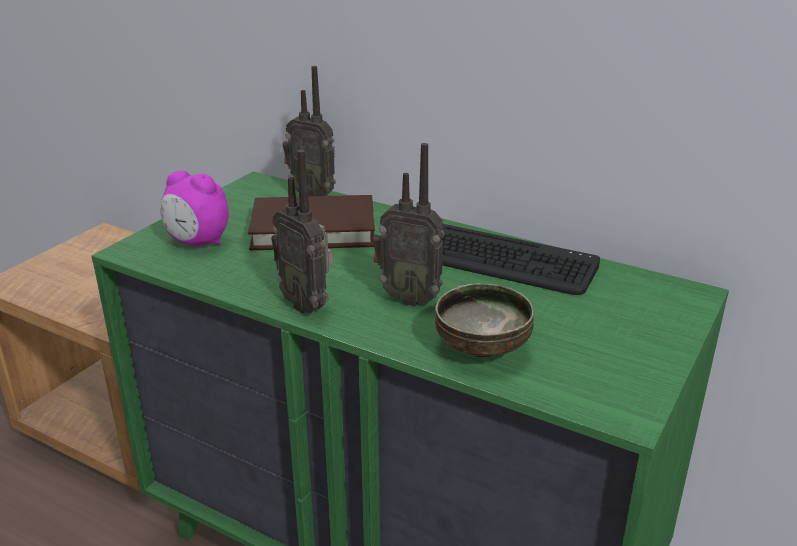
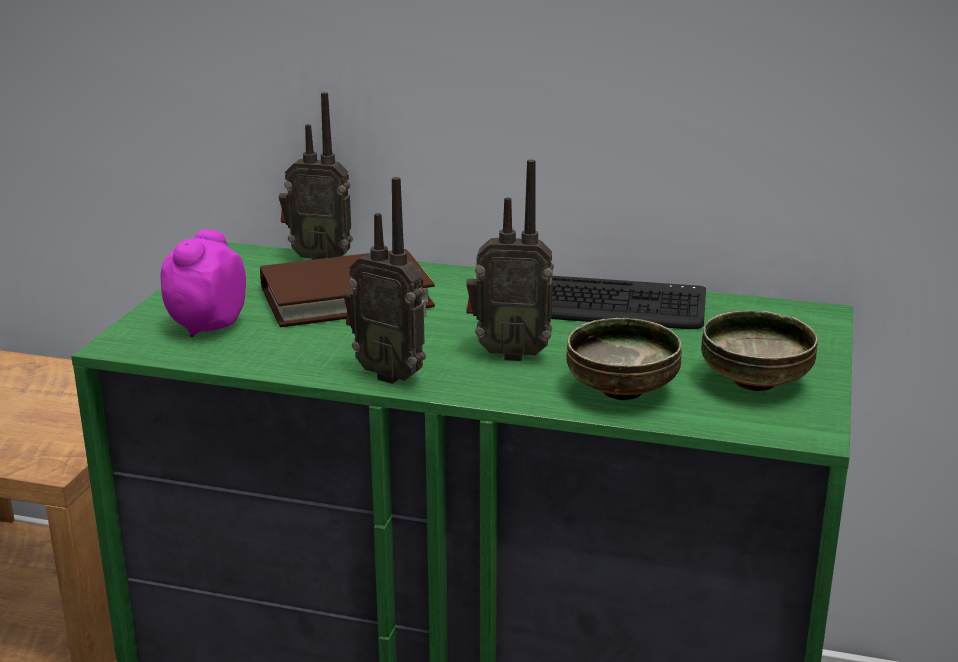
camera: 15 degrees left, 5 degrees down
alarm clock [161,170,229,246] -> alarm clock turned 105 degrees clockwise [160,230,246,337]
none -> bowl [701,310,818,391]

